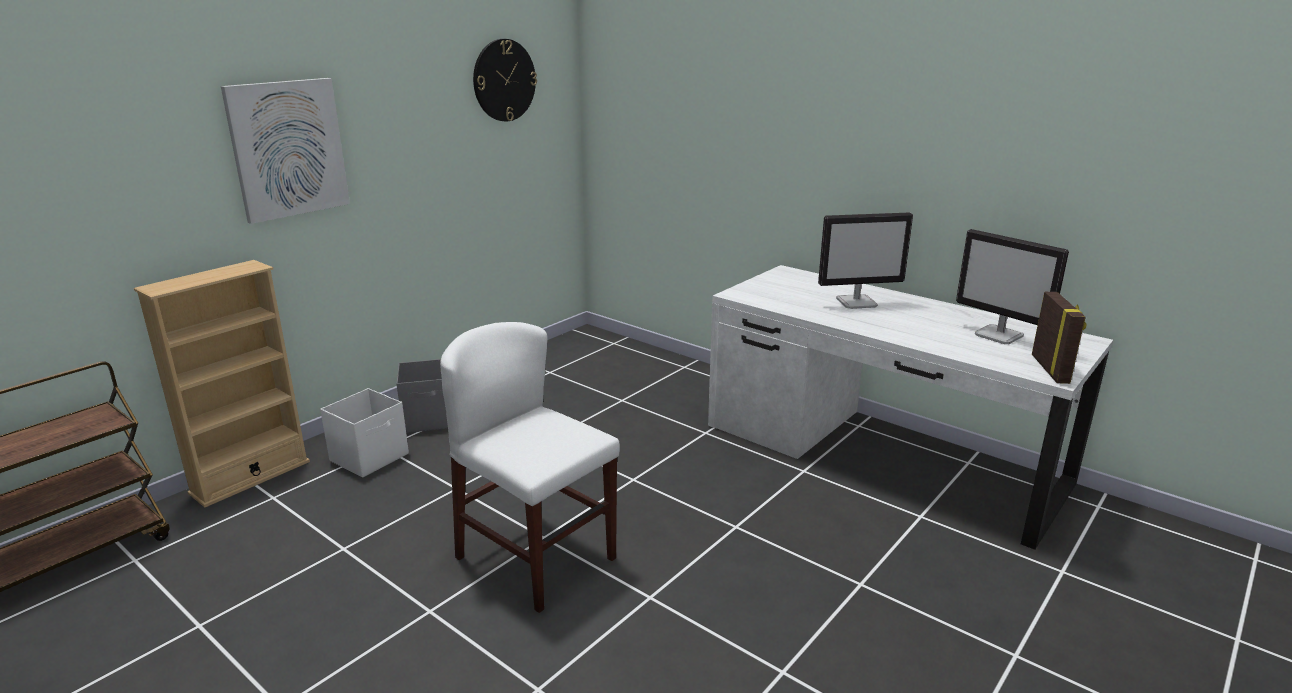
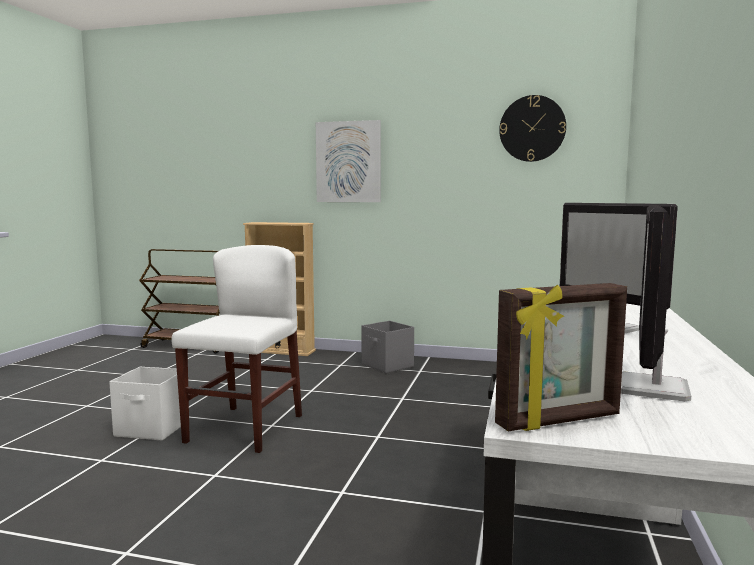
camera: 65 degrees right, 15 degrees down
white storage box [320,388,409,477] -> white storage box moved to [109,366,181,440]

